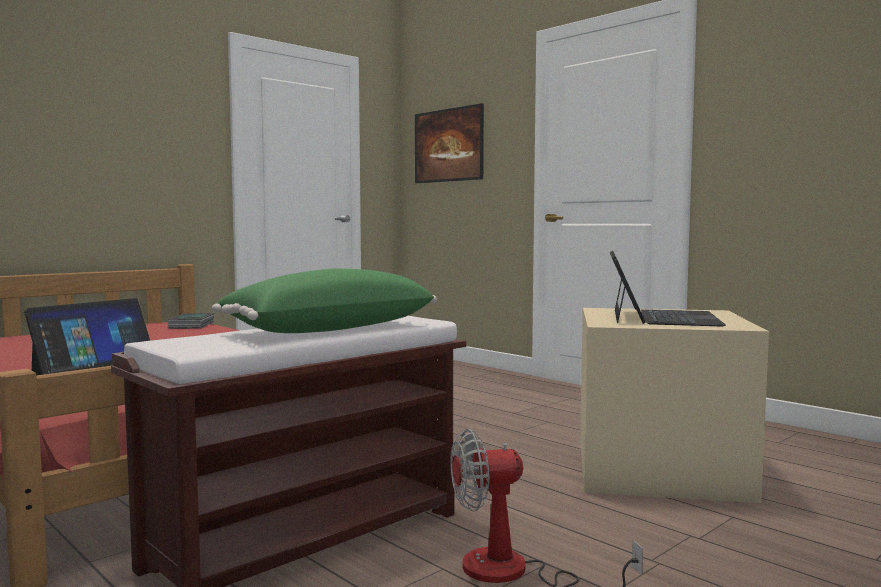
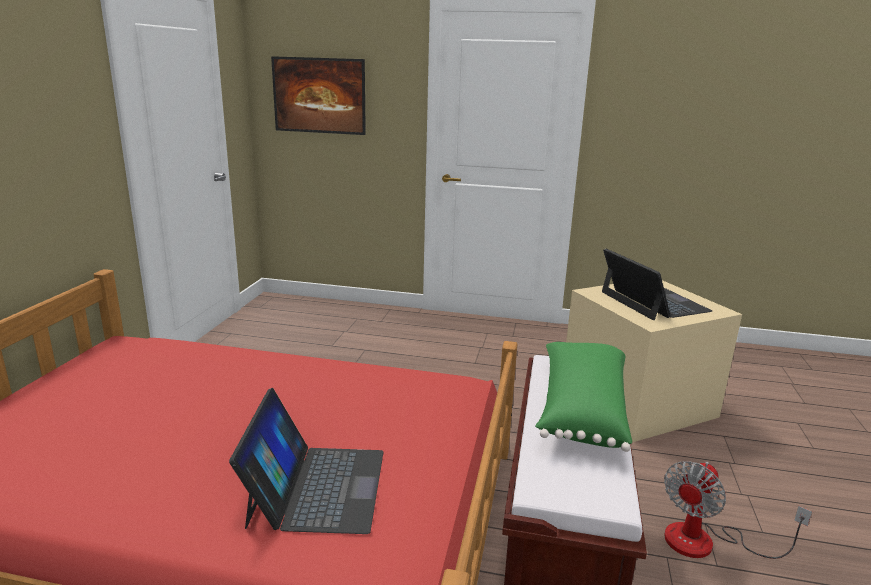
camera: 35 degrees left, 15 degrees up
book [168,313,214,329] -> none

